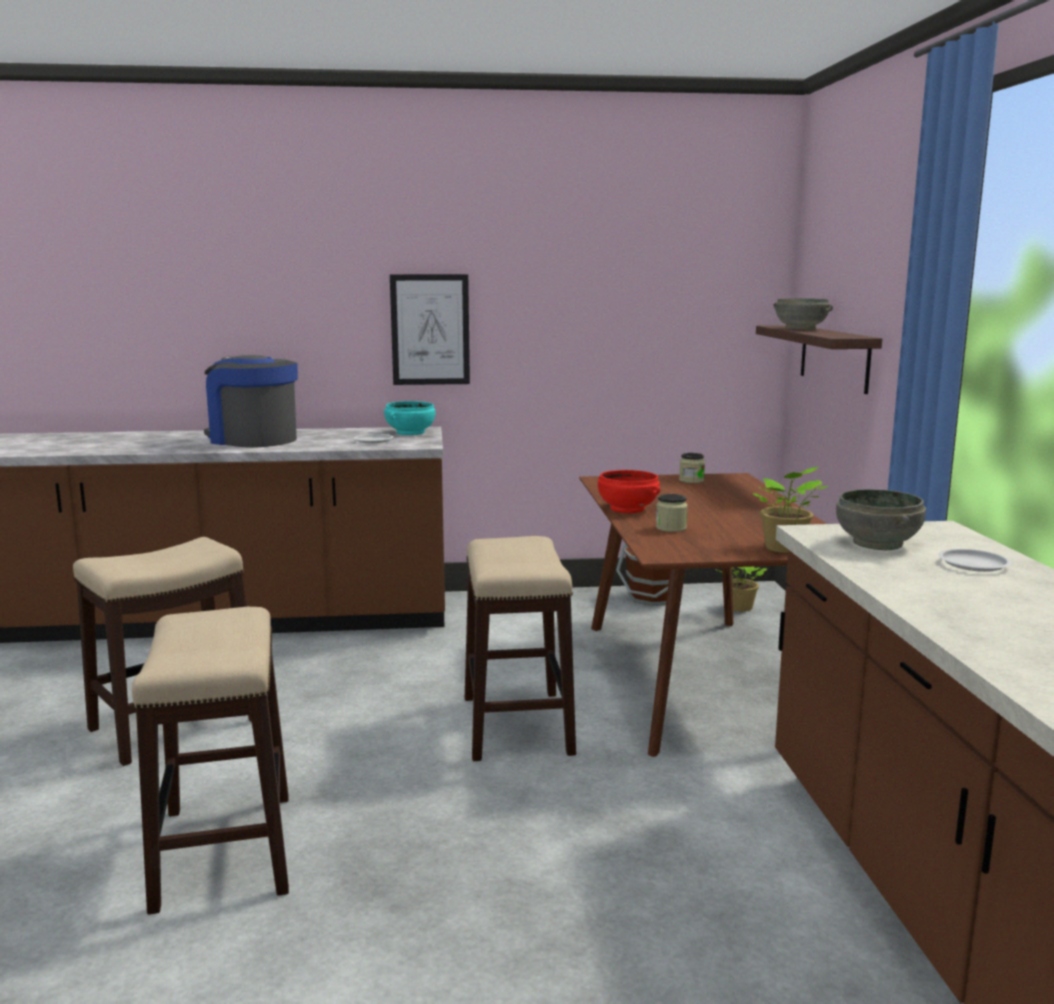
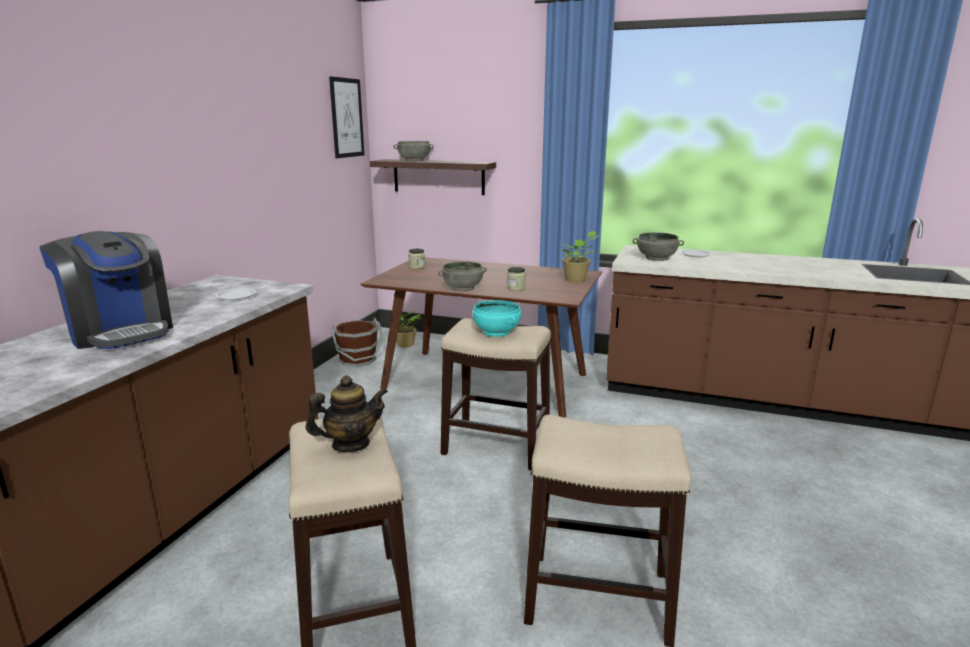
camera: 65 degrees left, 5 degrees up
coffee machine [204,355,298,448] -> coffee machine turned 105 degrees counterclockwise [40,231,173,349]
turquoise bowl [384,401,435,435] -> turquoise bowl moved to [473,300,521,337]
picture [390,274,470,385] -> picture moved to [329,76,364,158]
red bowl [598,470,660,513] -> grey bowl [438,262,486,291]
none -> teapot [305,375,388,452]

